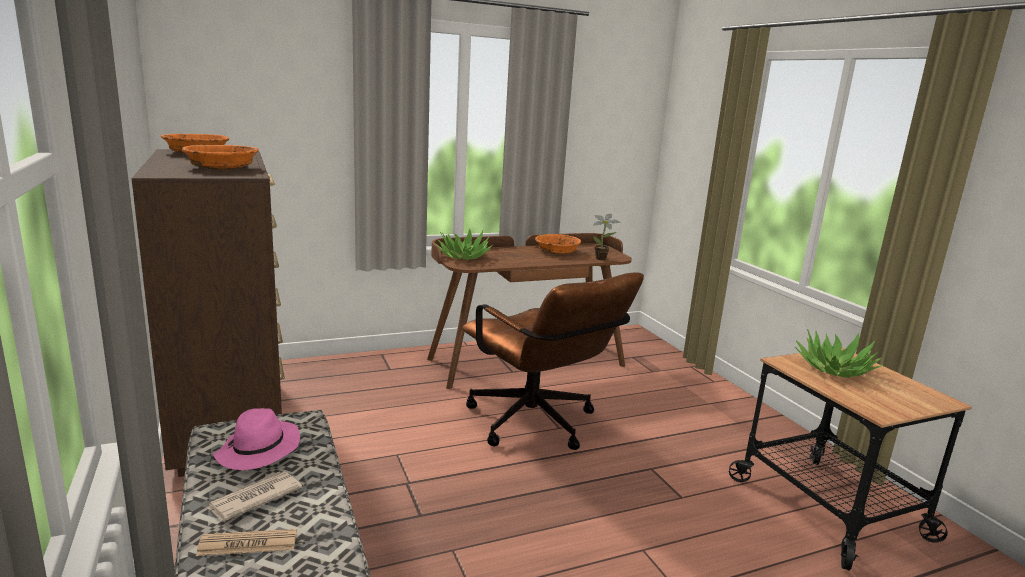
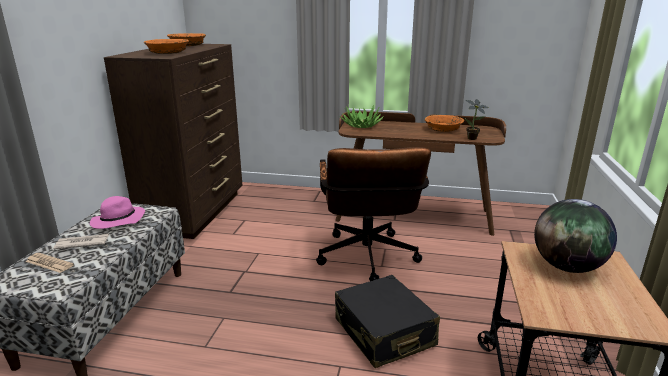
camera: 35 degrees right, 5 degrees up
potted plant [795,329,883,378] -> globe [534,199,617,273]
none -> black suitcase [335,275,440,368]

